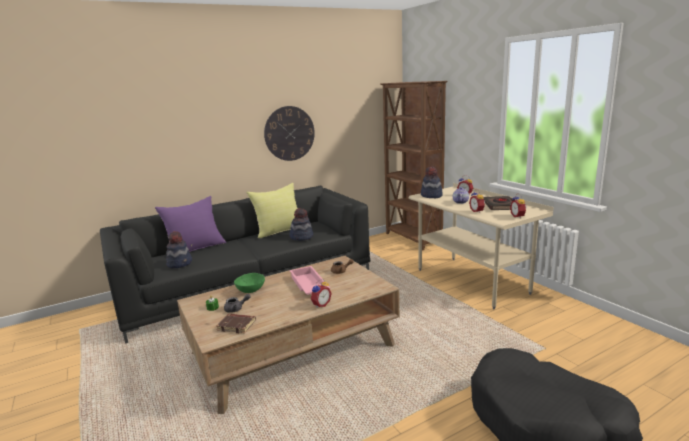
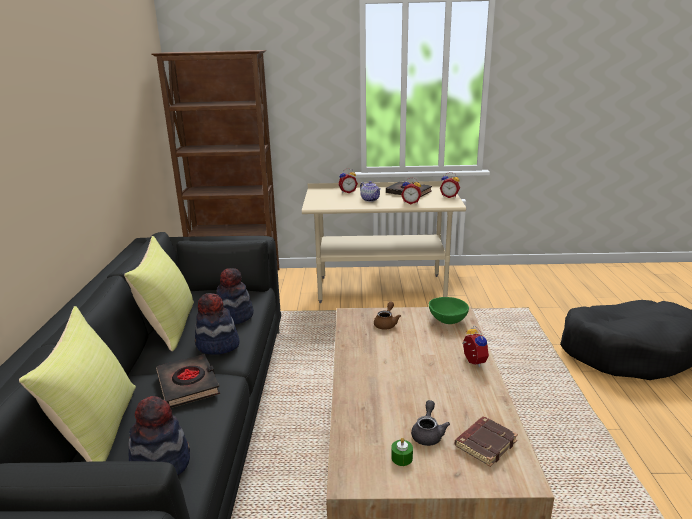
camera: 60 degrees left, 5 degrees up
purple pillow [155,196,226,252] -> yellow pillow [19,306,136,462]
green bowl [234,273,265,293] -> green bowl moved to [429,297,469,324]
wall clock [264,106,315,161] -> none
pink tray [290,266,330,295] -> none
hat [421,166,443,198] -> hat moved to [195,293,239,355]
none -> black book [156,354,220,408]

